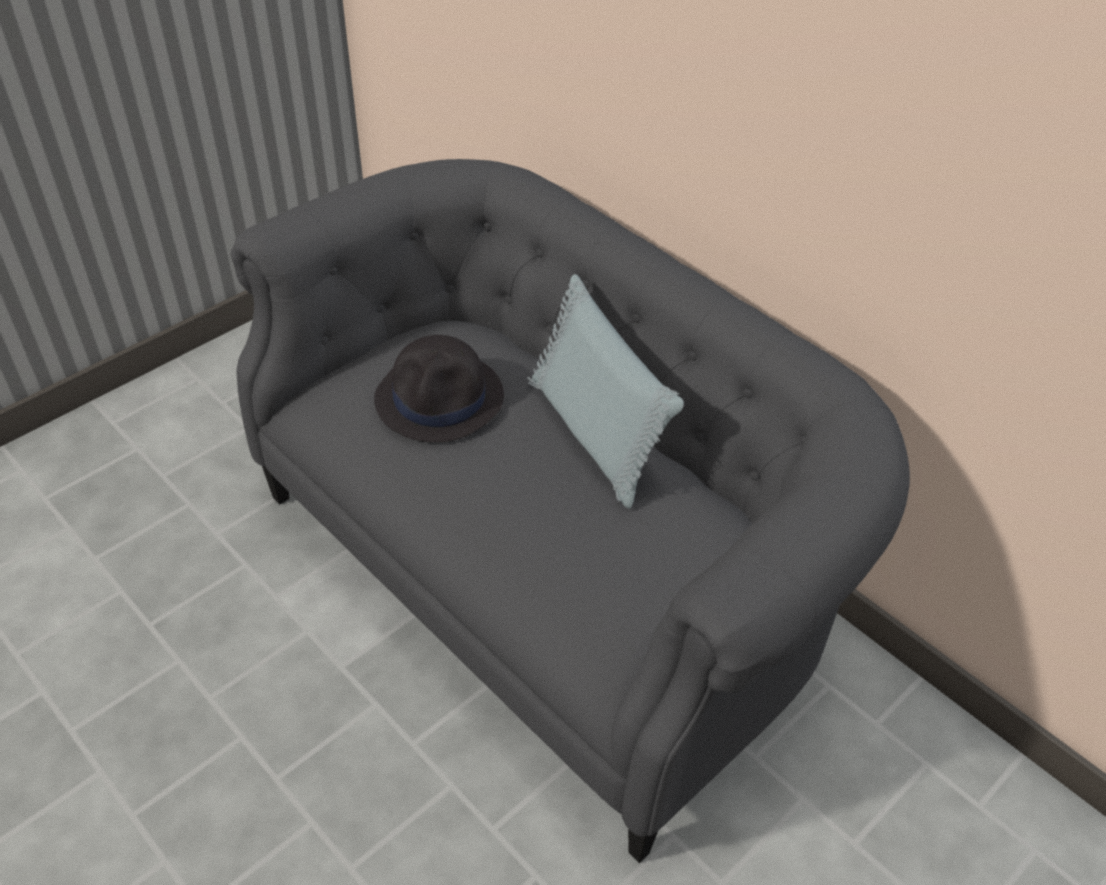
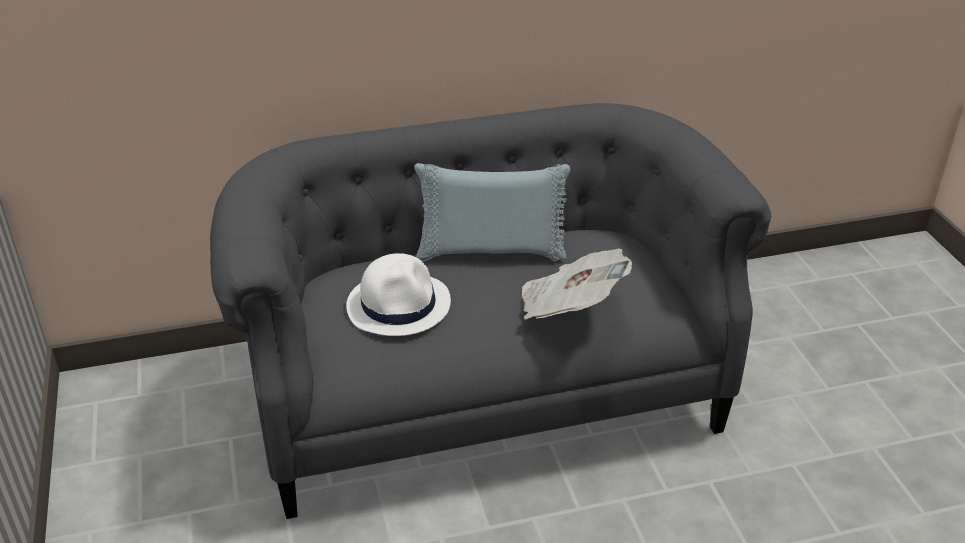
camera: 60 degrees left, 10 degrees down
black hat [374,335,504,442] -> white hat [346,253,451,336]
none -> newspaper [522,249,632,320]

